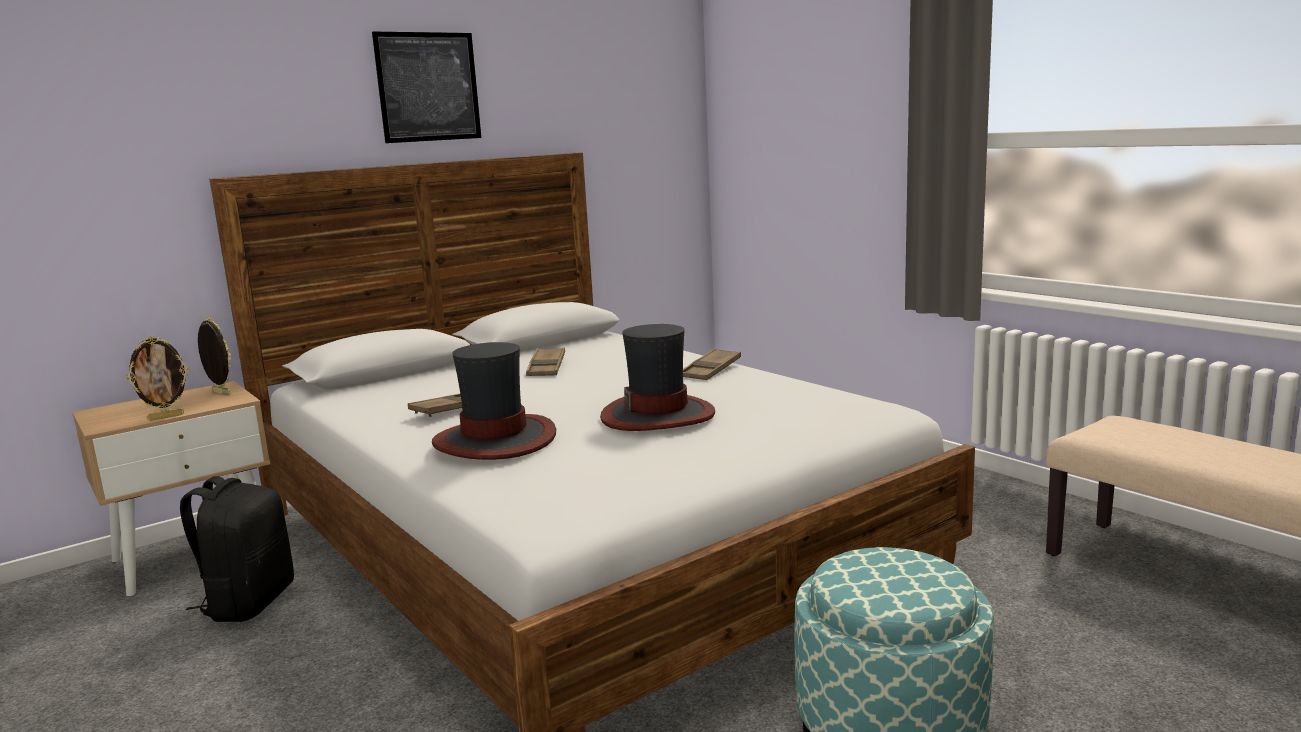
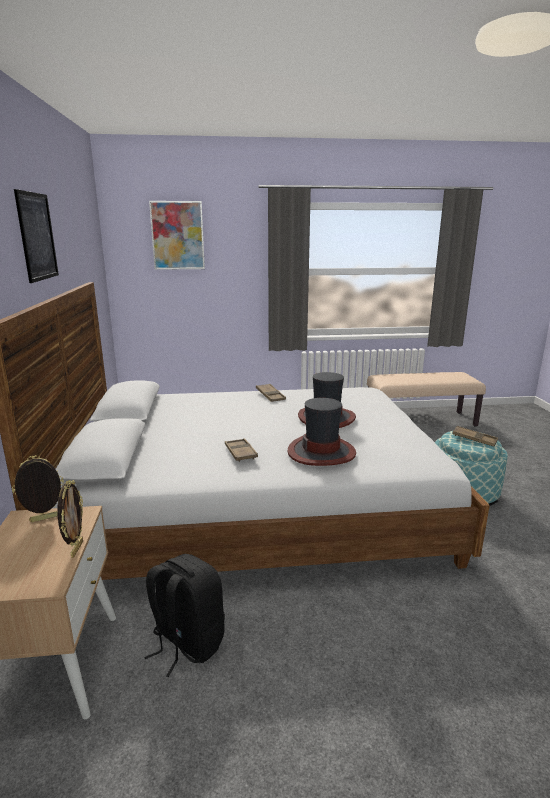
camera: 60 degrees left, 5 degrees up
brown tray [526,347,565,376] -> brown tray moved to [452,426,498,446]
none -> picture [149,201,205,270]

